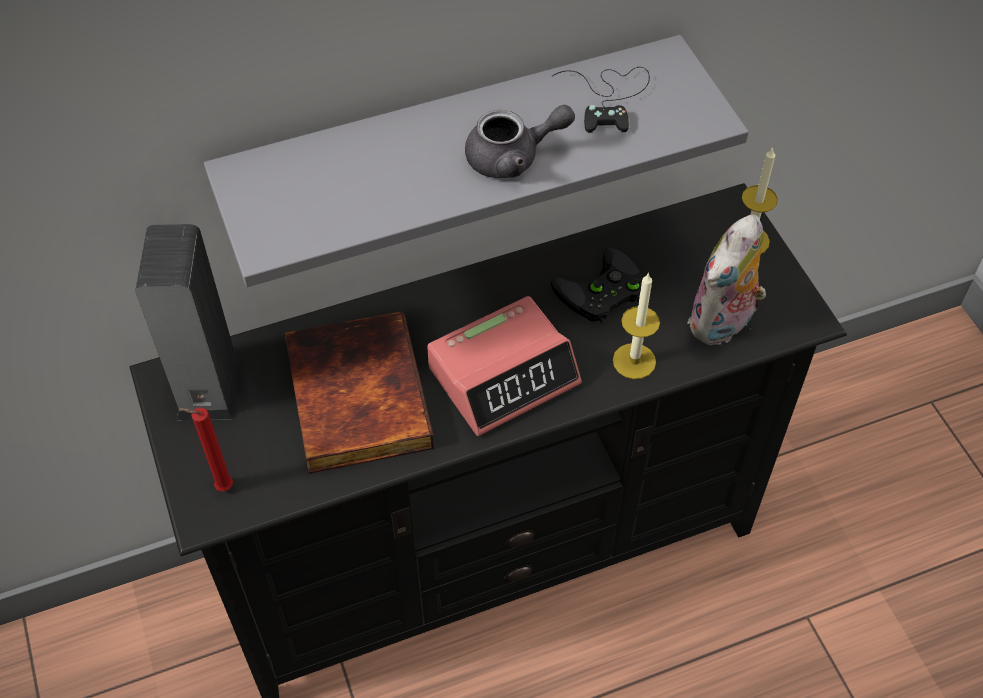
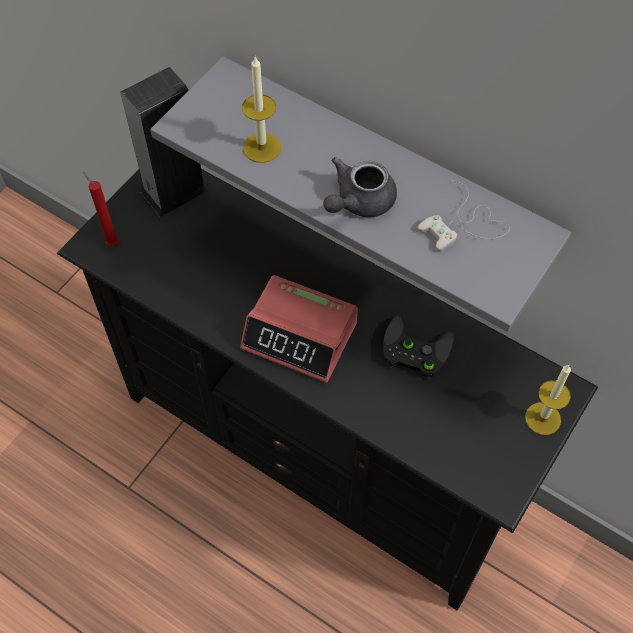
camera: 55 degrees right, 5 degrees up
book [285,311,434,474] -> none
grey teapot [465,105,575,178] -> grey teapot turned 90 degrees clockwise [323,157,397,217]
black game controller [551,67,650,133] -> white game controller [417,180,510,251]
candle [613,272,660,379] -> candle moved to [242,56,281,163]
plush toy [688,215,766,346] -> none

